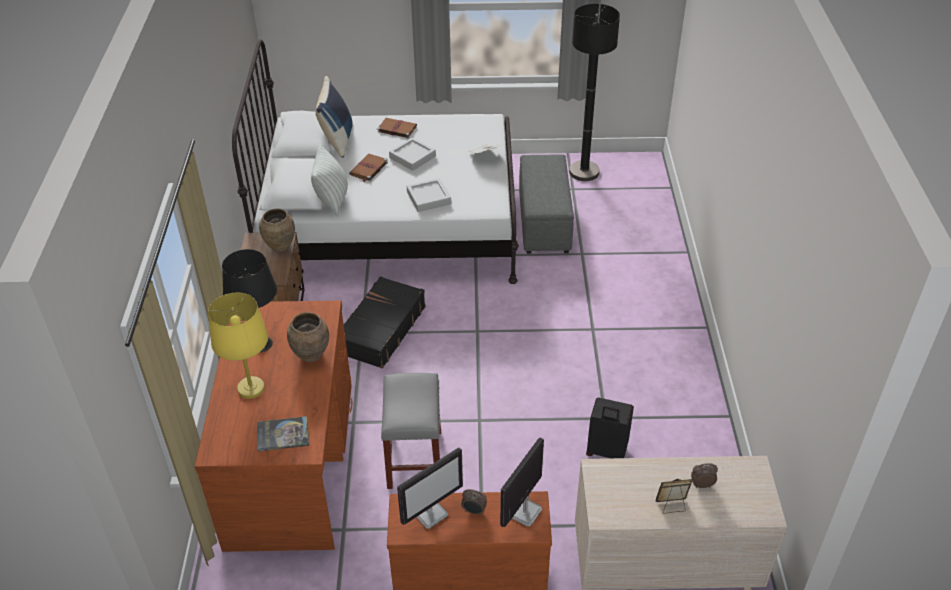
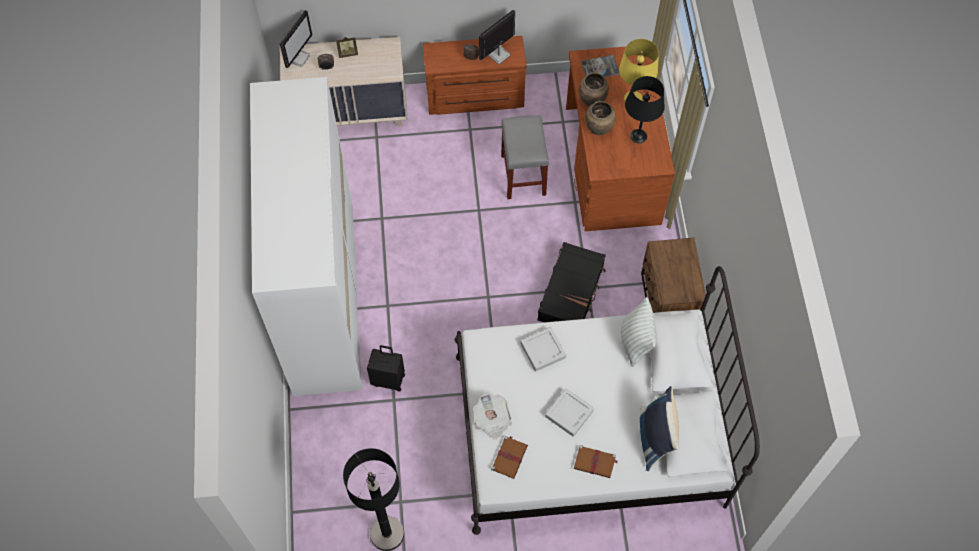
camera: 175 degrees right, 20 degrees up
brown vase [259,208,295,252] -> brown vase moved to [579,73,609,106]
brown book [349,154,388,182] -> brown book moved to [491,436,528,479]
monitor [500,438,544,527] -> monitor moved to [280,10,312,68]
grey ottoman [519,154,574,254] -> none
black suitcase [586,398,634,458] -> black suitcase moved to [367,345,405,392]
none -> white wardrobe [250,77,363,396]

